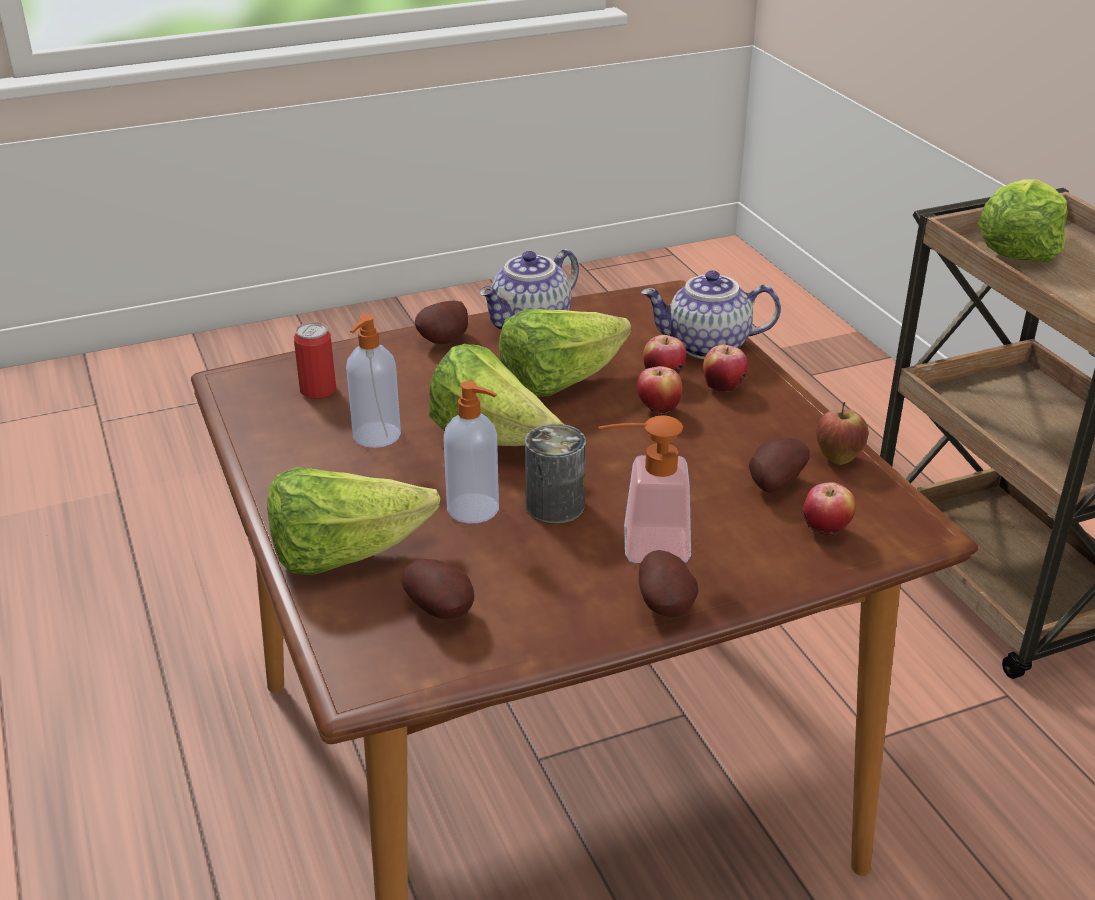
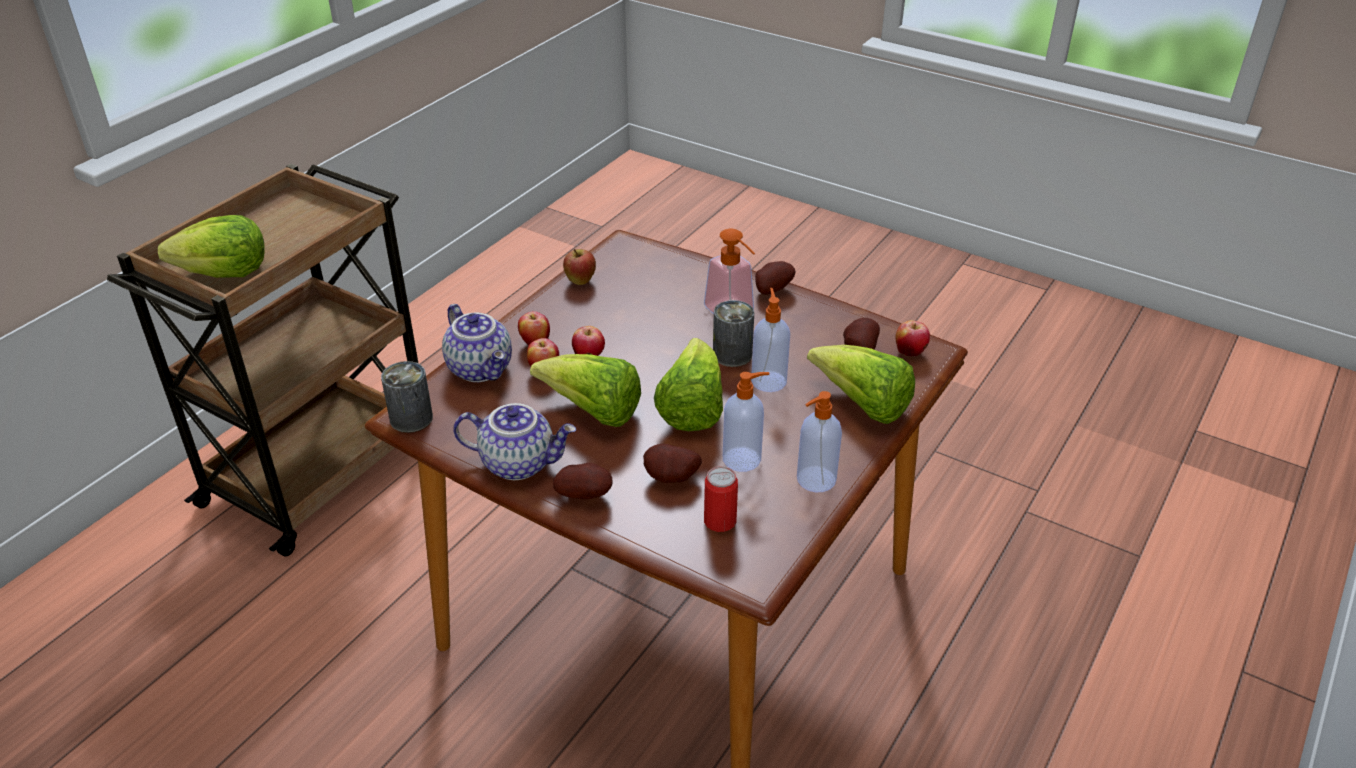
camera: 125 degrees left, 5 degrees up
potato [749,437,810,493] -> potato moved to [643,444,702,483]
apple [803,483,856,536] -> apple moved to [895,320,930,357]
none -> can [381,361,433,433]
none -> soap dispenser [797,391,842,492]

